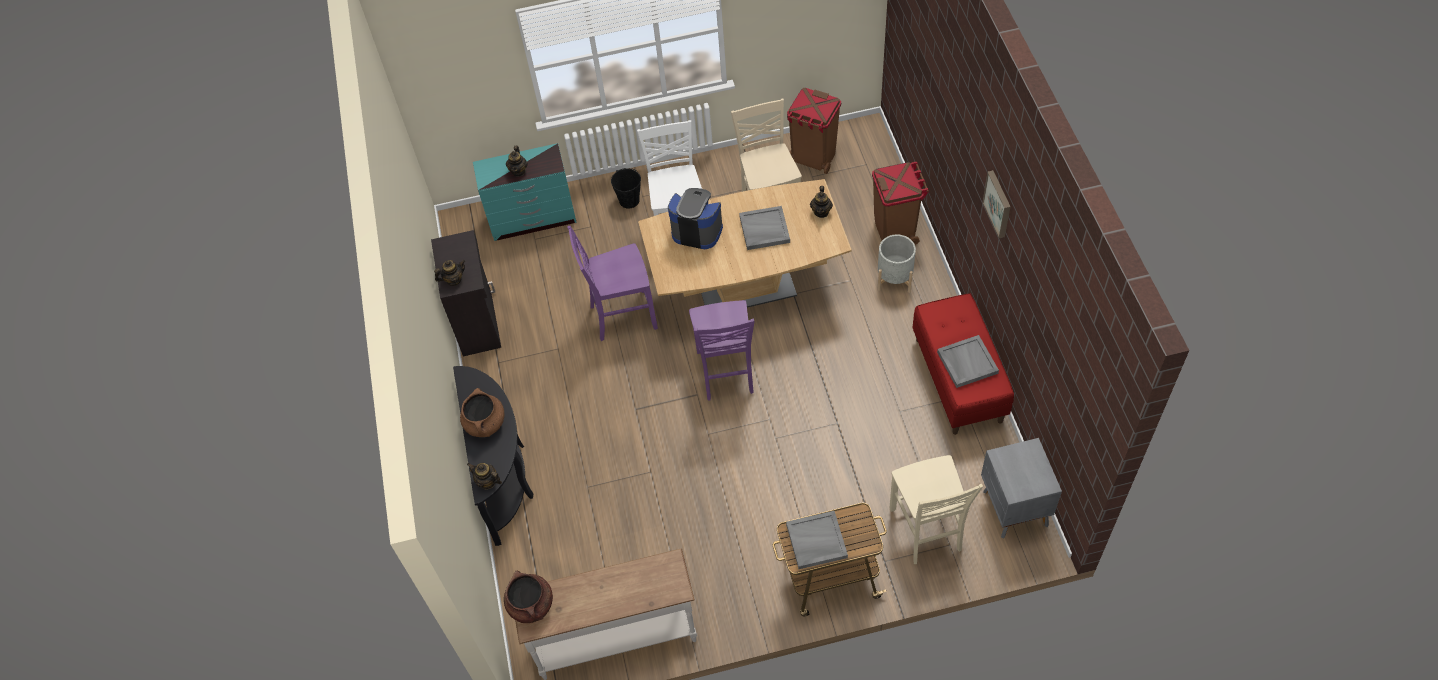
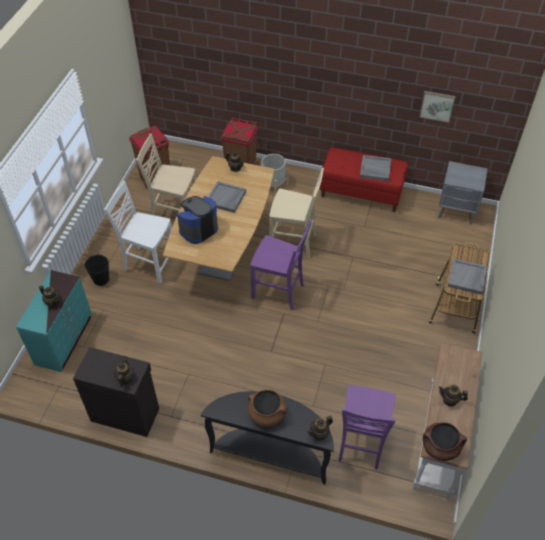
camera: 65 degrees left, 5 degrees down
purple chair [568,226,658,341] -> purple chair moved to [338,385,396,470]
beige chair [890,455,983,564] -> beige chair moved to [269,168,324,258]
picture [982,170,1010,238] -> picture moved to [419,91,456,123]
none -> teapot [439,385,468,407]

